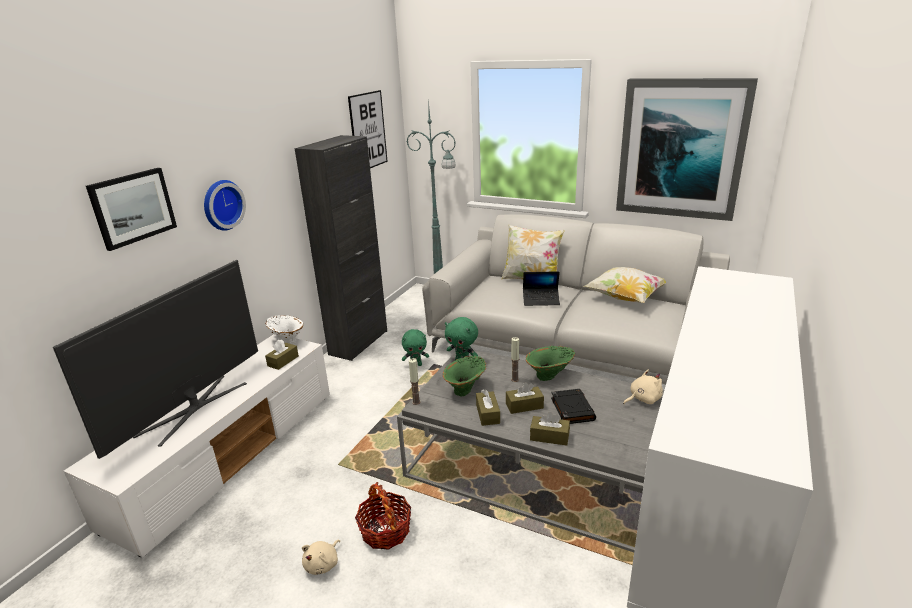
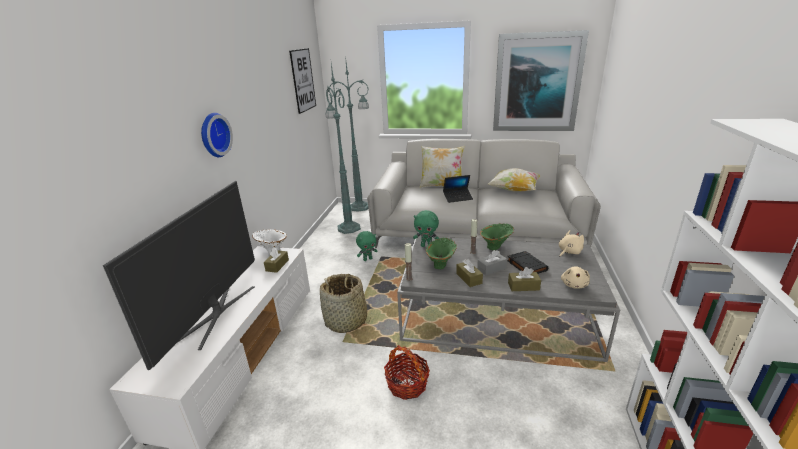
camera: 15 degrees left, 0 degrees up
picture [86,168,177,251] -> none
black cabinet [295,135,387,361] -> none
beige plush toy [302,540,340,575] -> beige plush toy moved to [561,266,590,289]
brown tissue box [506,382,544,414] -> grey tissue box [477,250,507,275]
none -> basket [320,274,368,333]
none -> green floor lamp [326,63,361,234]

